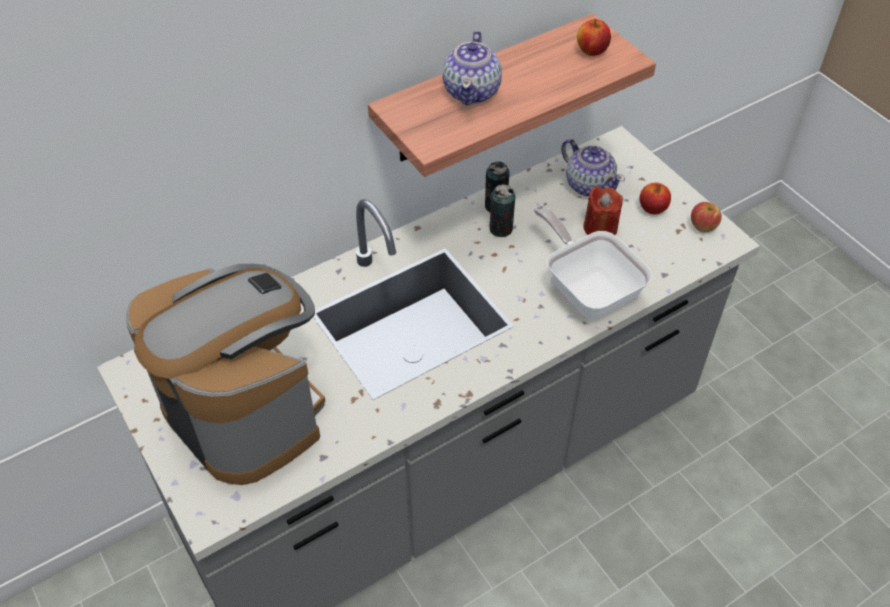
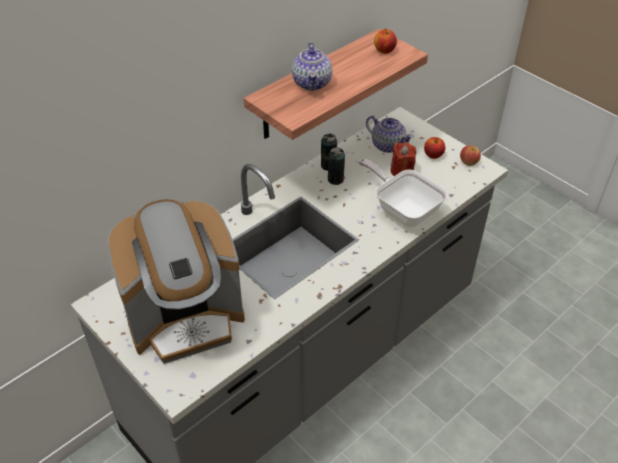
camera: 10 degrees left, 5 degrees down
coffee machine [126,264,325,485] -> coffee machine turned 120 degrees clockwise [107,199,245,364]

